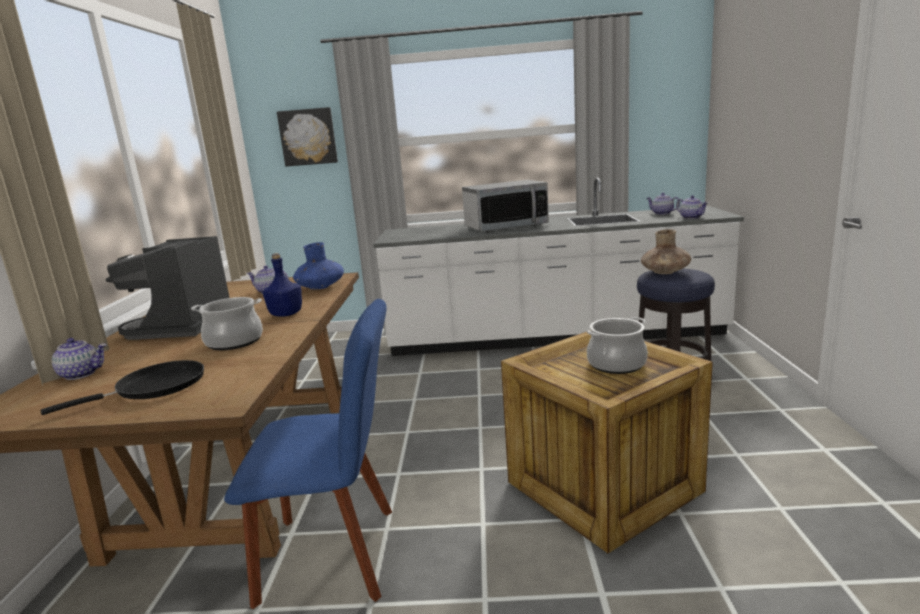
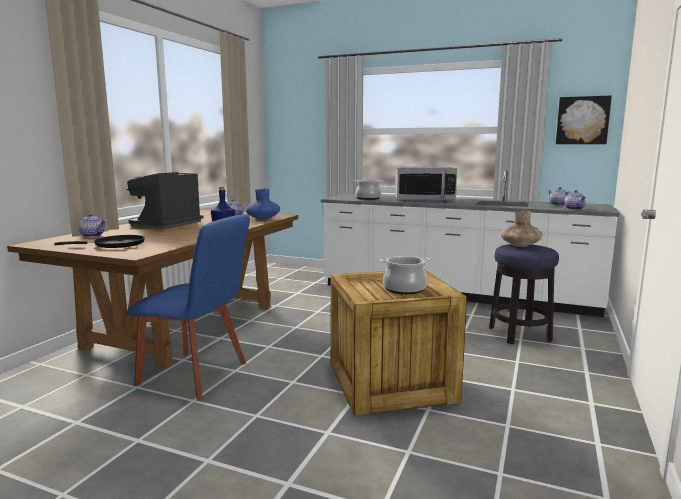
camera: 20 degrees right, 5 degrees down
cooking pot [191,297,263,350] -> cooking pot moved to [354,180,383,200]
picture [277,107,338,166] -> picture moved to [556,96,612,144]

